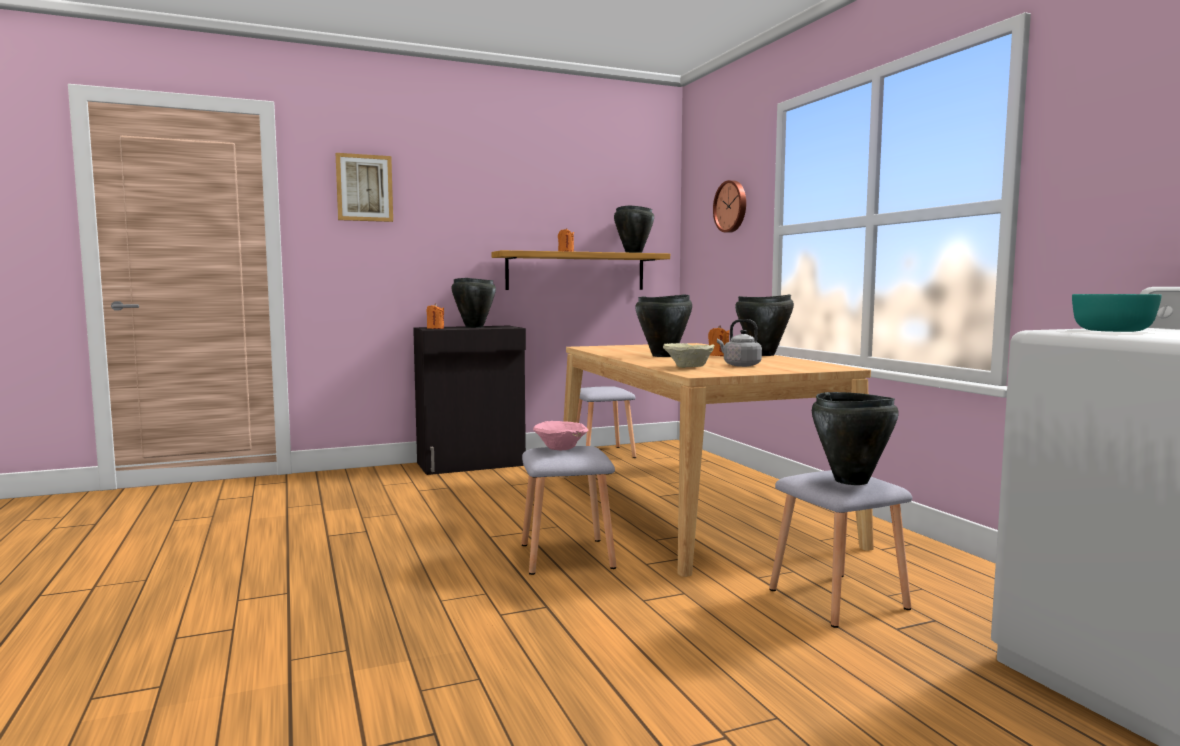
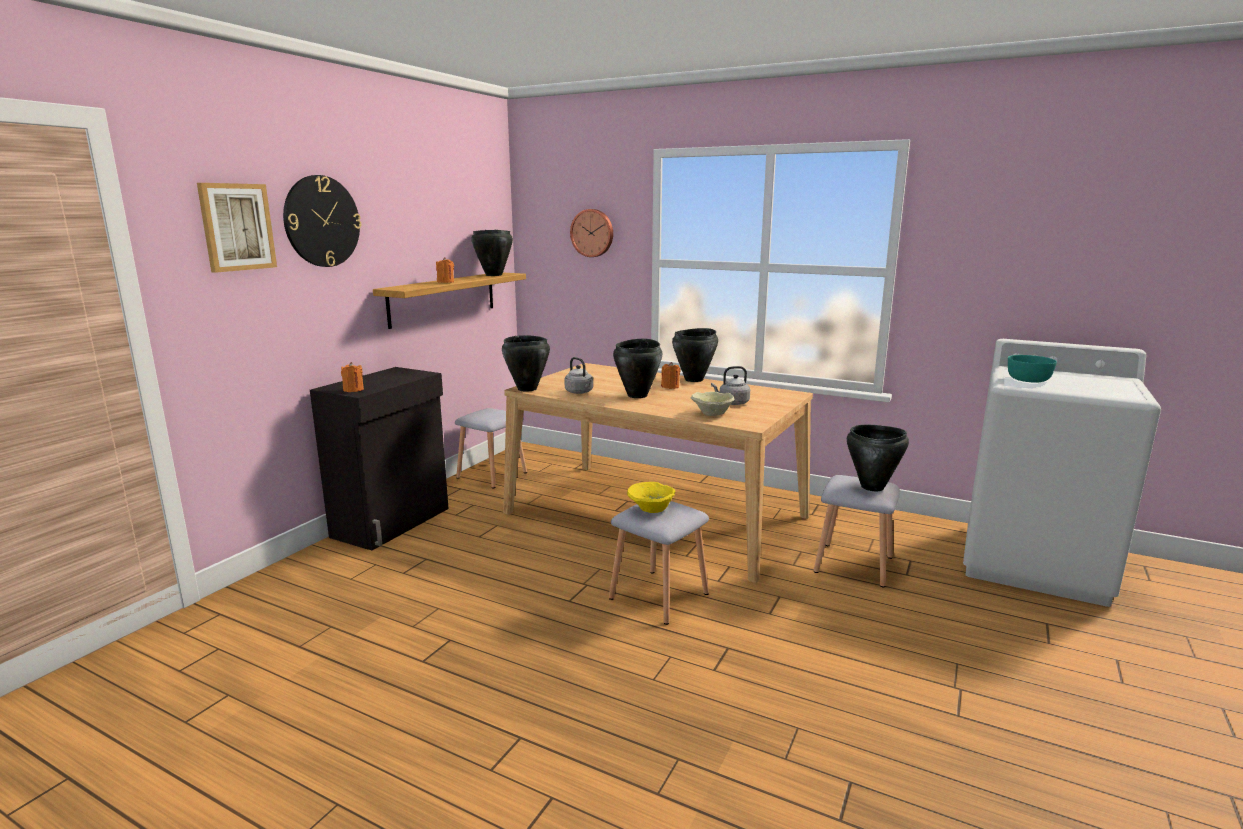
camera: 40 degrees left, 10 degrees up
black cooking pot [452,278,496,328] -> black cooking pot moved to [502,335,550,392]
pink bowl [533,421,589,450] -> yellow bowl [627,482,676,513]
none -> wall clock [283,175,361,267]
none -> grey kettle [564,357,593,394]

